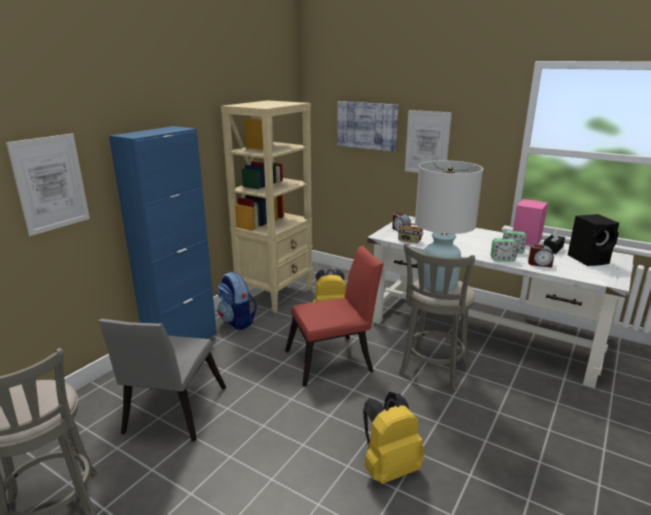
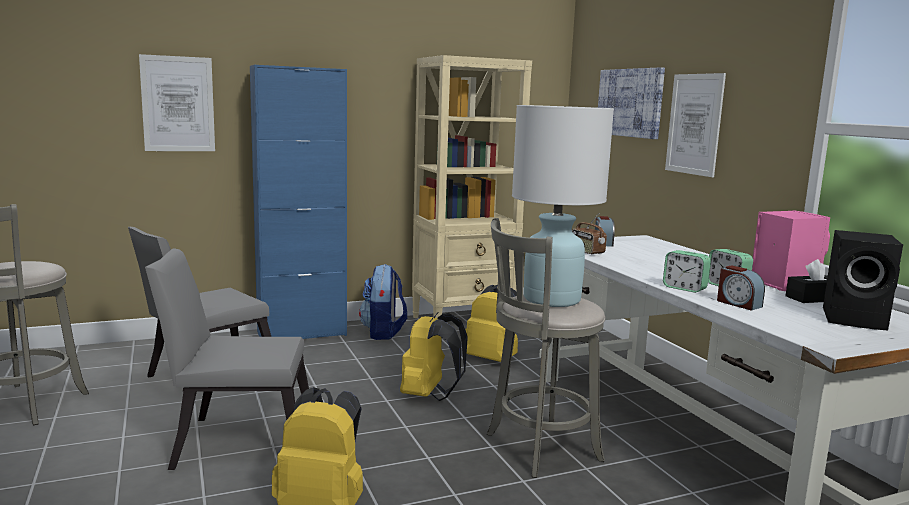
camera: 35 degrees right, 10 degrees down
red chair [285,246,384,387] -> yellow backpack [400,312,468,401]
none -> grey chair [145,248,309,470]

